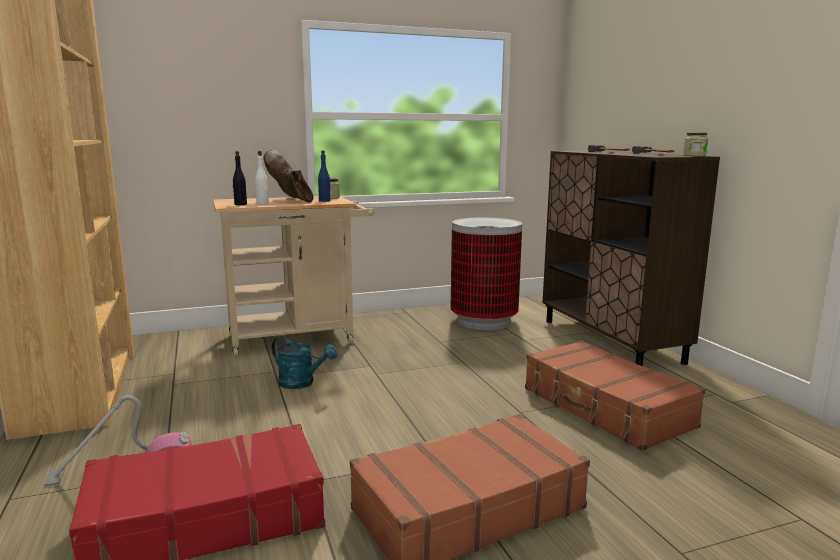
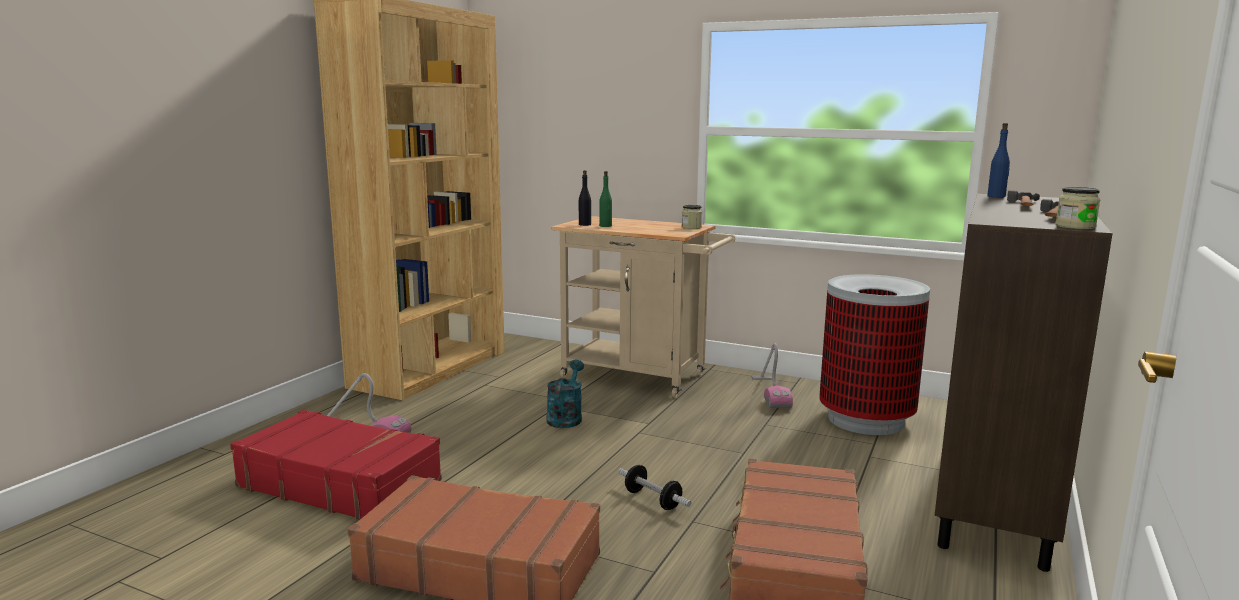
camera: 45 degrees right, 0 degrees up
white bottle [255,151,269,204] -> green bottle [599,171,612,227]
brown boot [264,150,314,203] -> none
turquoise watering can [272,336,338,389] -> turquoise watering can turned 150 degrees counterclockwise [546,360,584,428]
blue bottle [318,150,330,202] -> blue bottle moved to [987,123,1010,198]
none -> dumbbell [618,465,691,510]
none -> vacuum cleaner [752,343,793,408]

